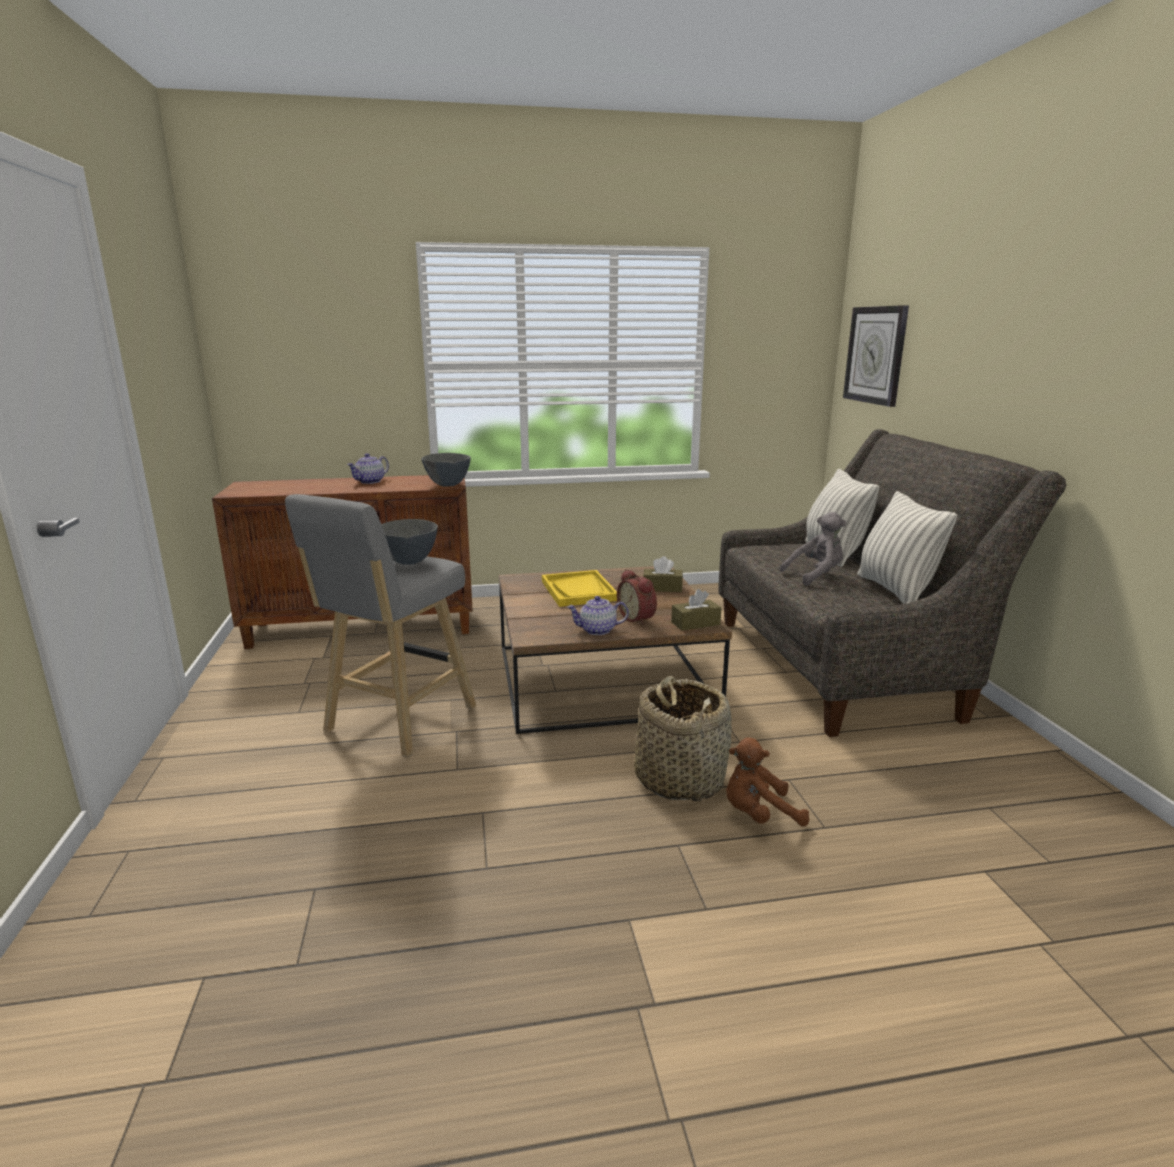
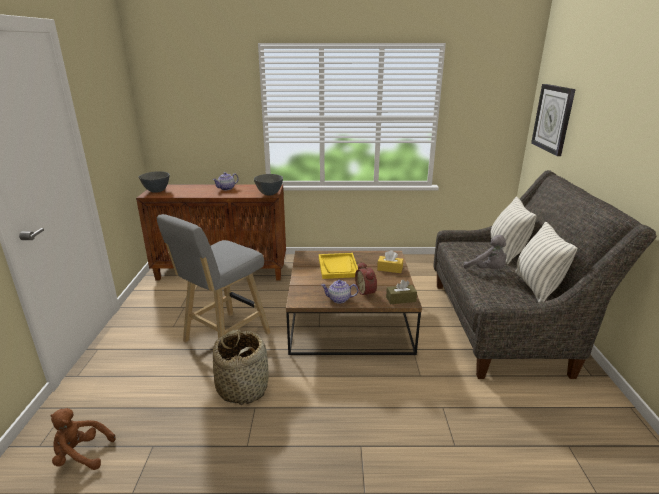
camera: 10 degrees right, 5 degrees up
grey bowl [381,519,438,565] -> grey bowl moved to [139,171,170,193]
basket [634,676,731,801] -> basket moved to [213,330,269,405]
brown tissue box [643,556,683,592] -> yellow tissue box [377,250,403,273]
brown plush toy [726,737,809,826] -> brown plush toy moved to [50,408,116,470]
grey plush toy [780,512,846,586] -> grey plush toy turned 60 degrees clockwise [463,235,506,269]

